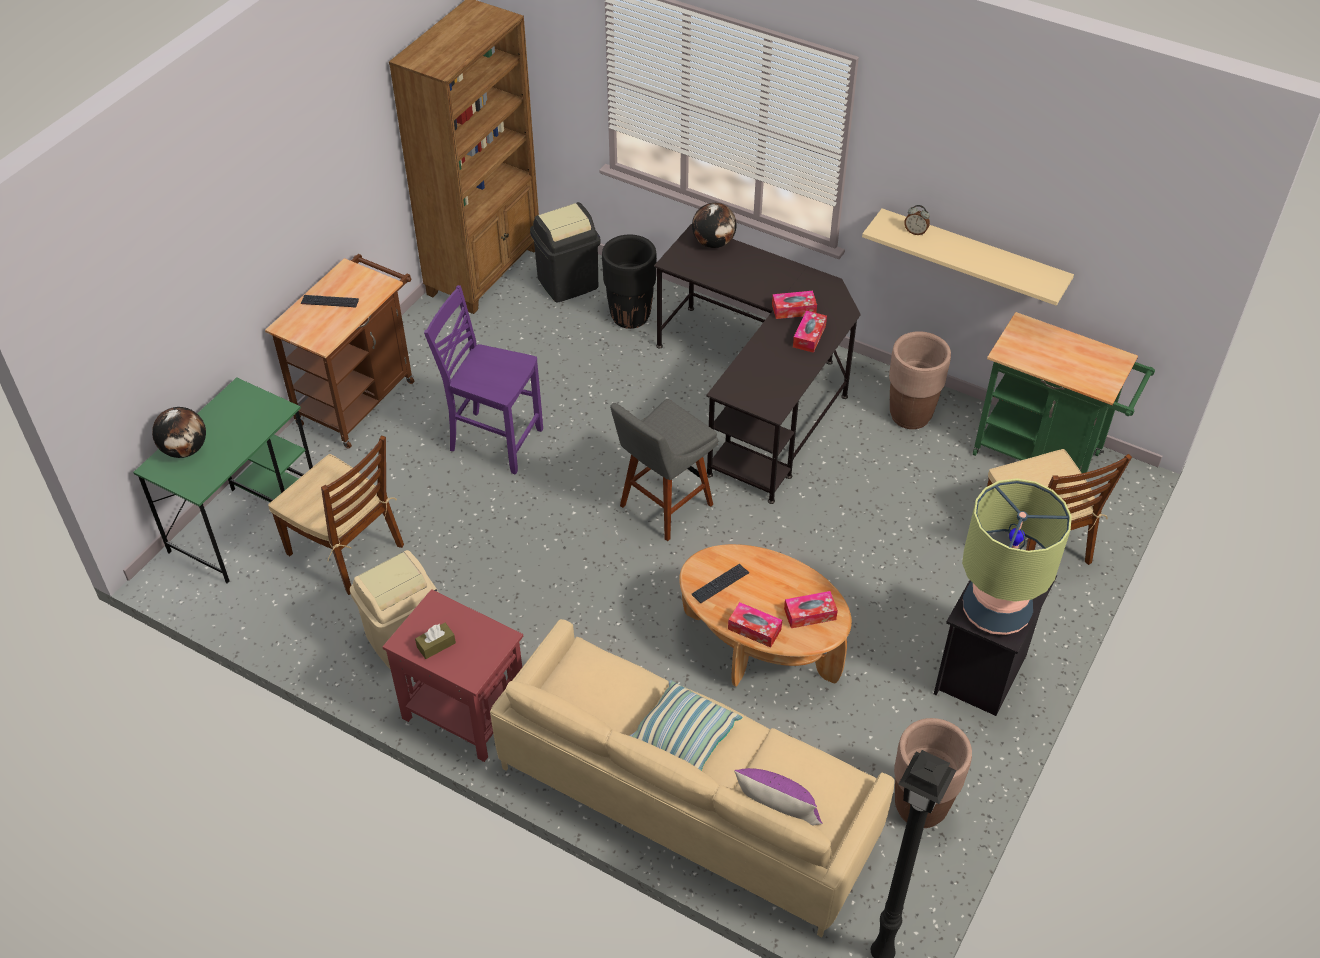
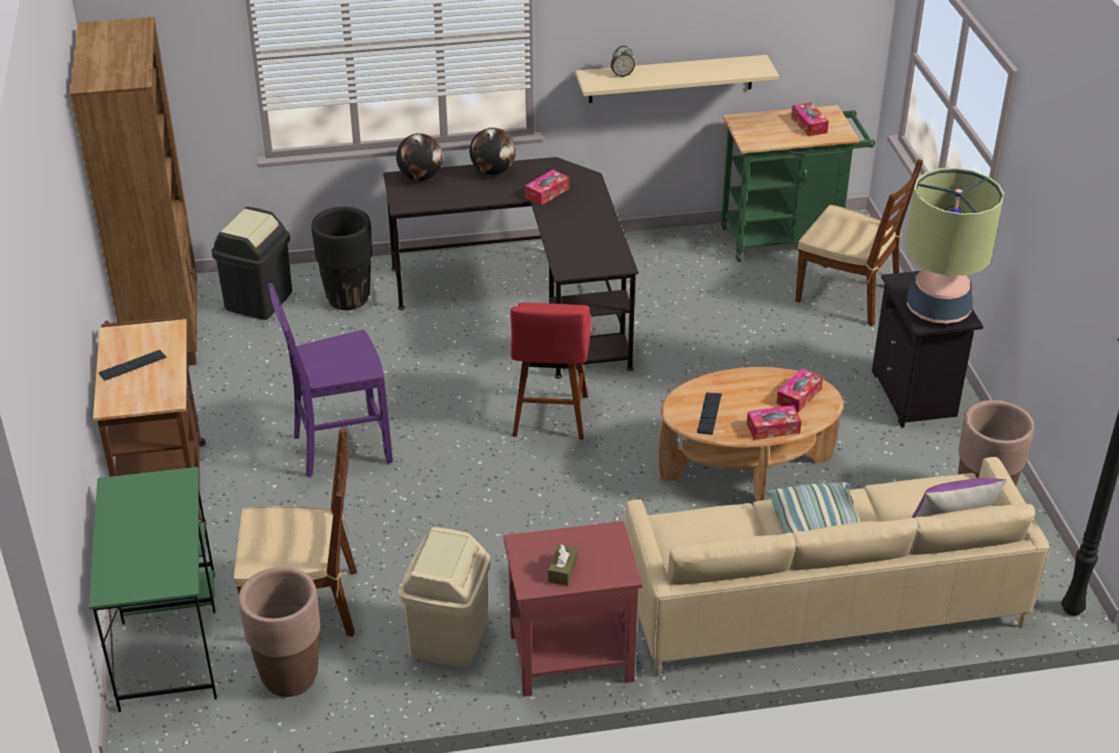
camera: 40 degrees left, 10 degrees down
globe [152,407,206,458] -> globe moved to [469,128,516,175]
grey stool [610,399,718,541] -> red stool [510,303,591,440]
tissue box [793,310,827,353] -> tissue box moved to [791,102,829,137]
brown planter [889,331,951,429] -> brown planter moved to [239,567,320,697]

